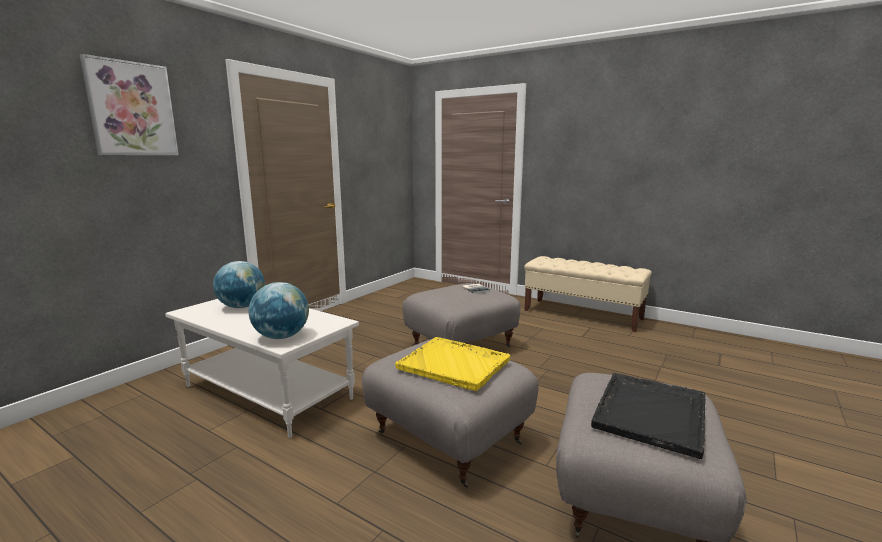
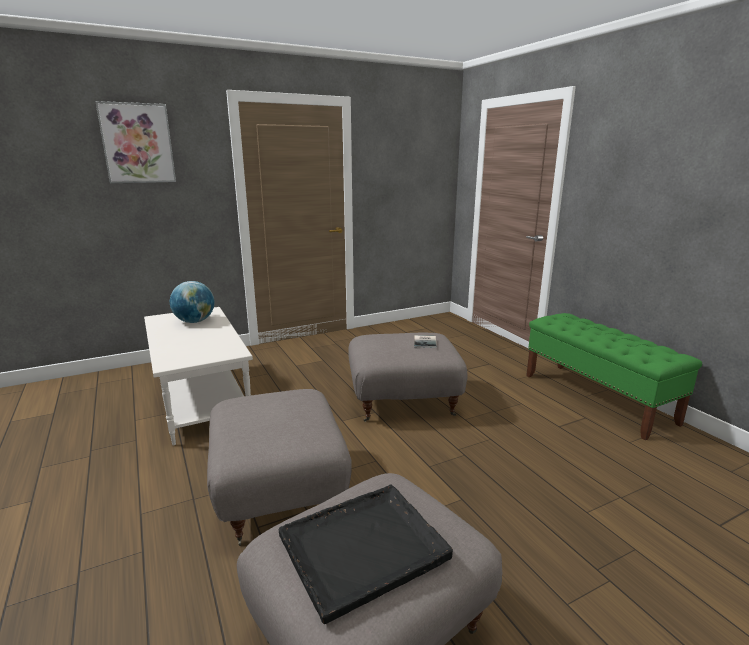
camera: 30 degrees right, 5 degrees up
globe [249,282,309,339] -> none
yellow tray [395,337,510,391] -> none
beige bench [524,256,652,332] -> green bench [526,313,702,440]

